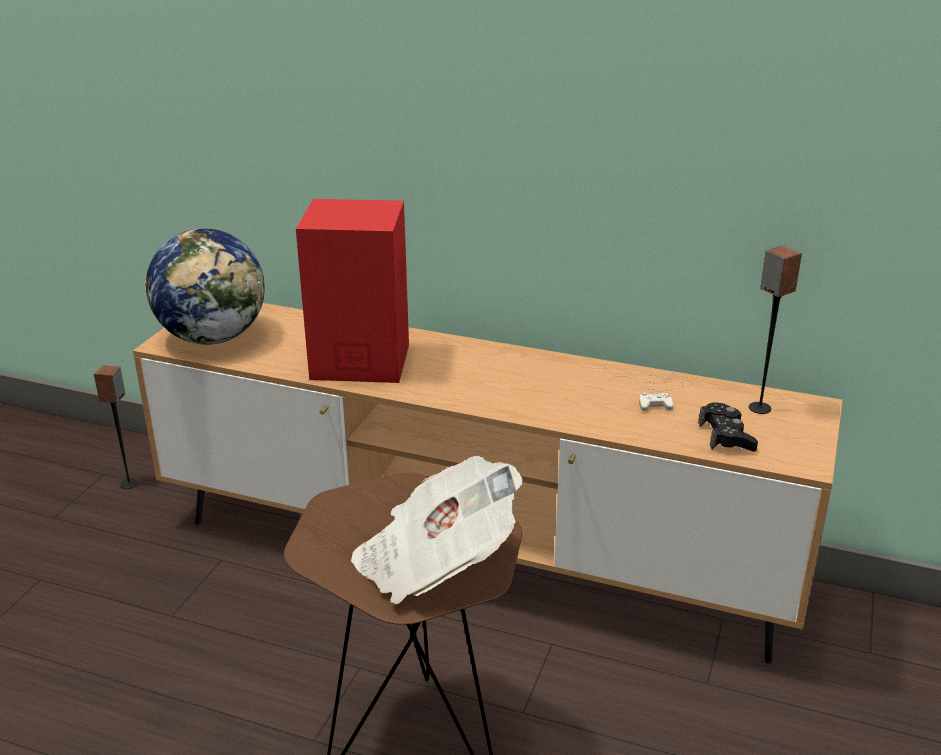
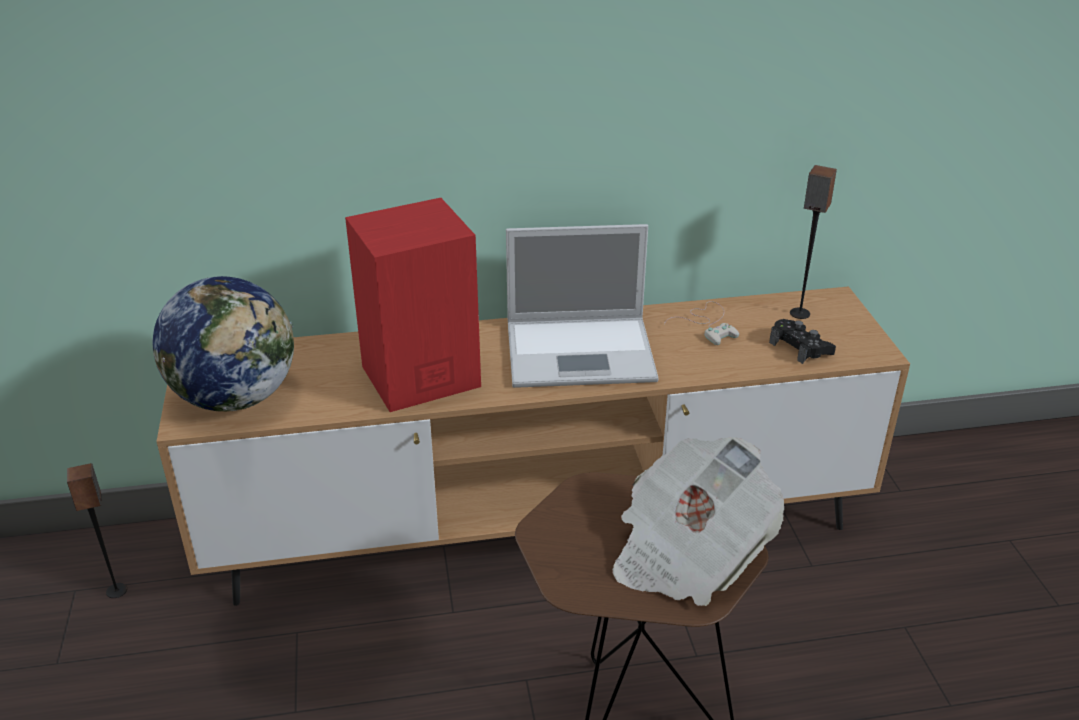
camera: 30 degrees left, 5 degrees up
none -> laptop [506,224,658,388]

